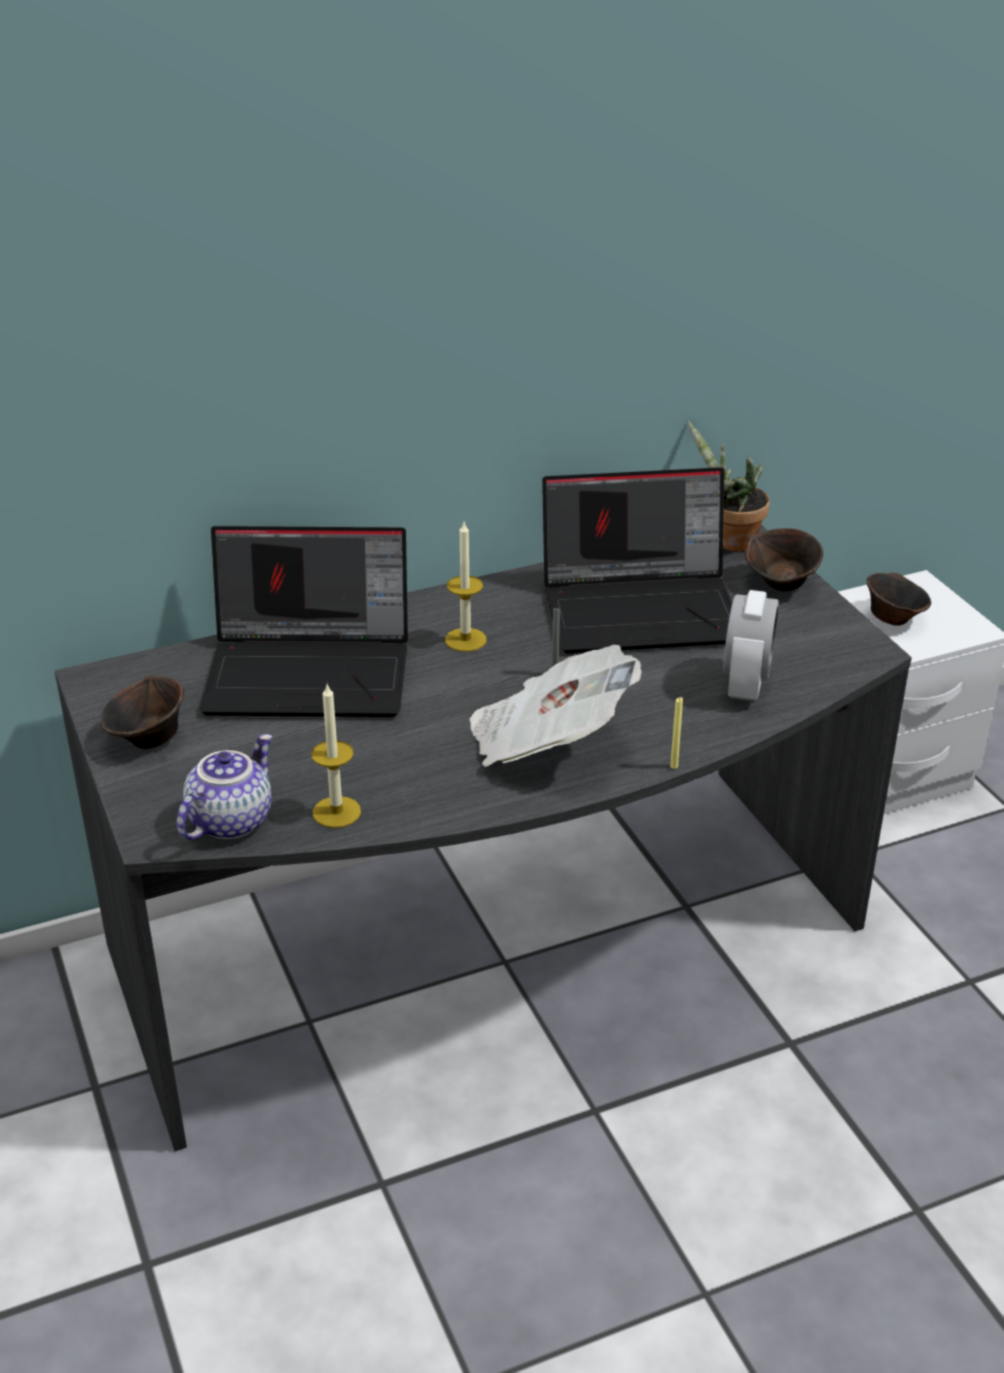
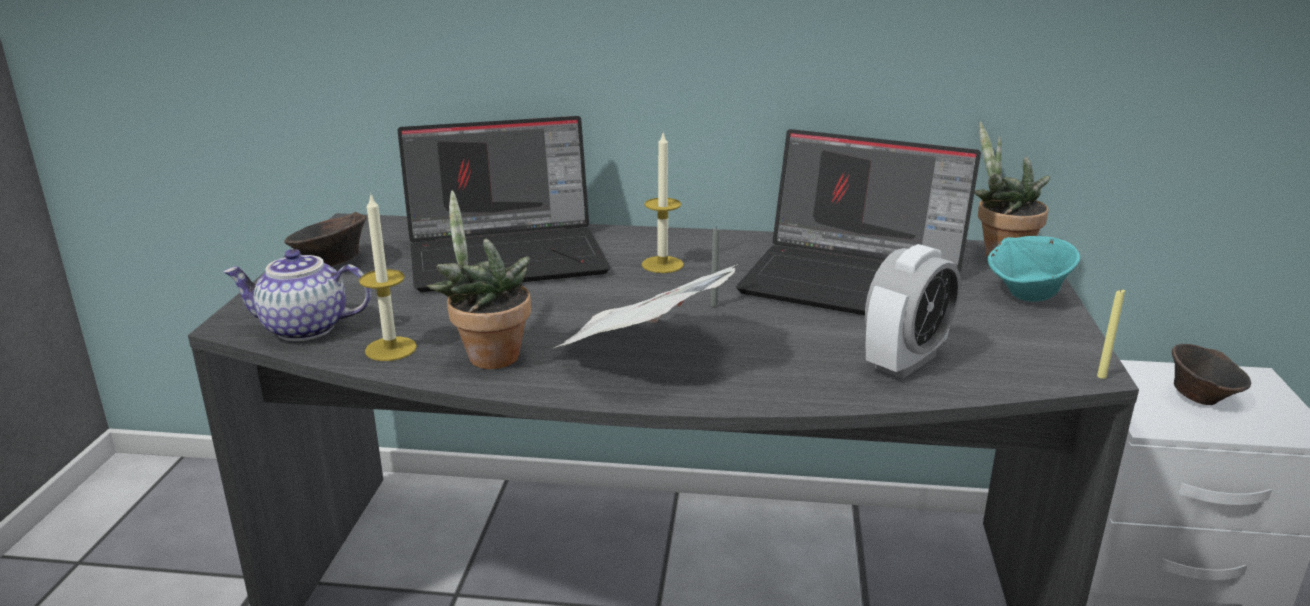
camera: 30 degrees right, 10 degrees down
teapot [176,734,273,840] -> teapot turned 150 degrees counterclockwise [223,249,371,341]
laptop [200,526,408,717] -> laptop turned 45 degrees counterclockwise [398,116,610,292]
yellow candle [670,697,683,769] -> yellow candle moved to [1097,290,1125,379]
brown bowl [745,528,823,591] -> turquoise bowl [988,236,1080,302]
none -> potted plant [427,190,531,369]

